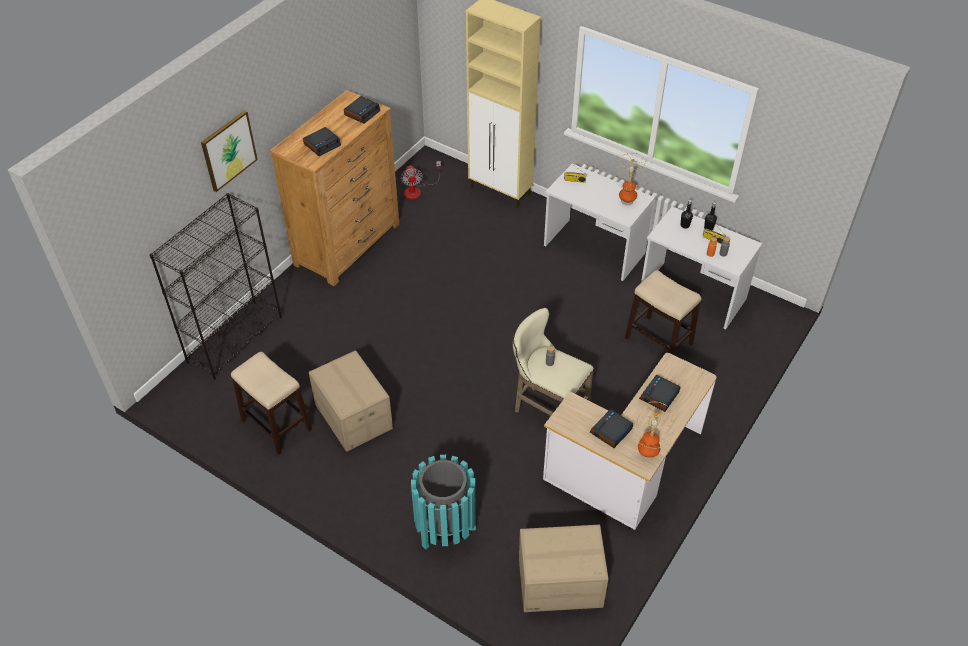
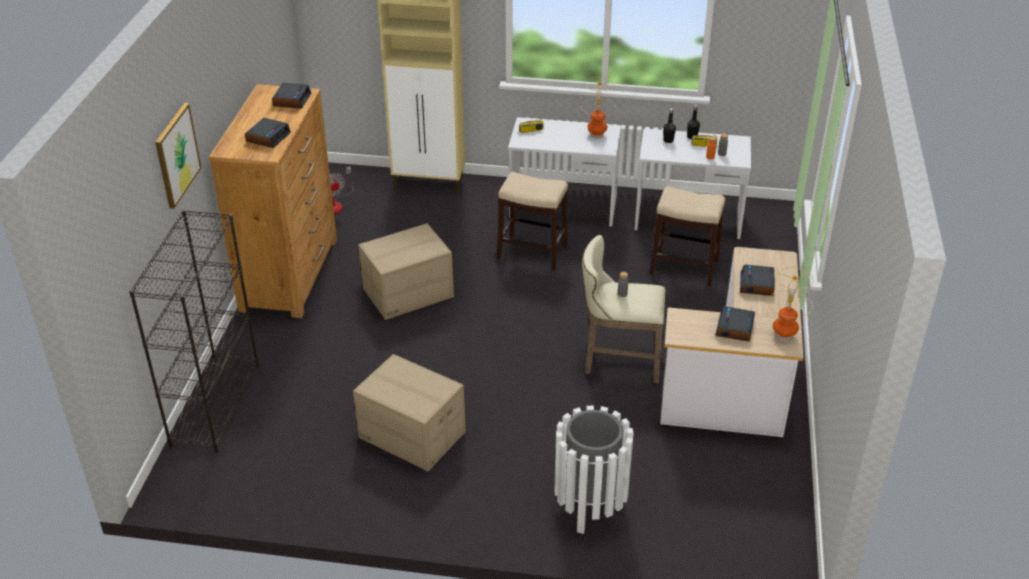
camera: 25 degrees left, 10 degrees down
stool [231,352,312,455] -> stool moved to [497,172,568,270]
turquoise trash can [411,455,476,550] -> white trash can [554,405,633,534]
cardboard box [519,525,608,612] -> cardboard box moved to [358,223,454,320]

